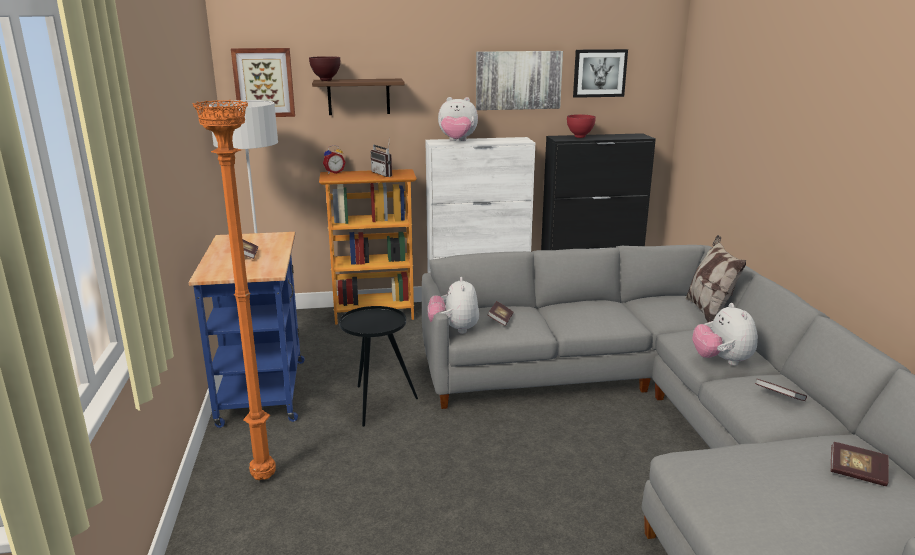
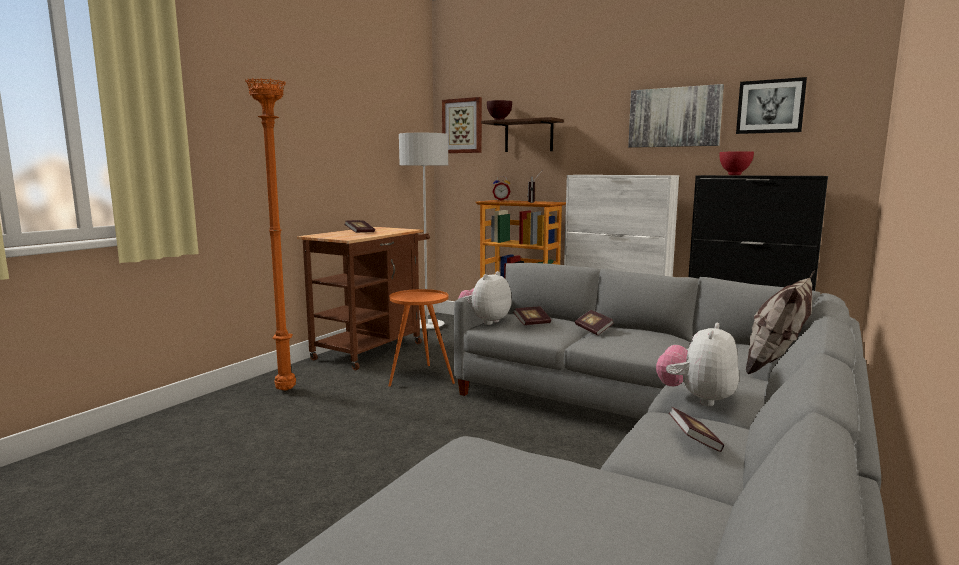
camera: 40 degrees right, 10 degrees down
blue cart [189,232,304,428] -> brown cart [297,227,430,370]
black side table [339,306,418,427] -> orange side table [389,289,455,387]
plush toy [438,97,478,141] -> none
book [831,442,889,486] -> book moved to [575,310,613,335]

